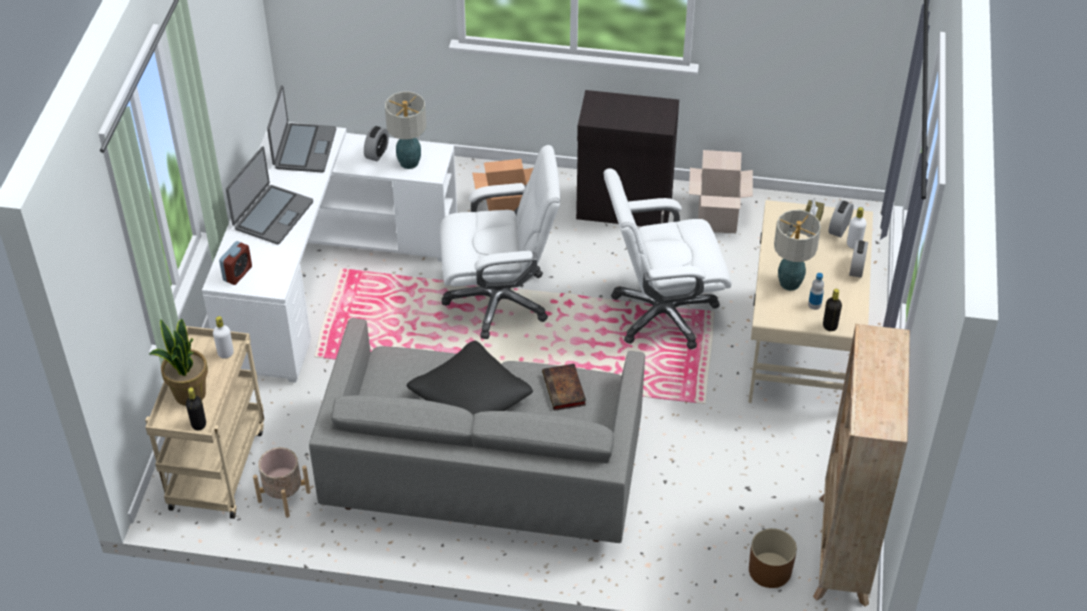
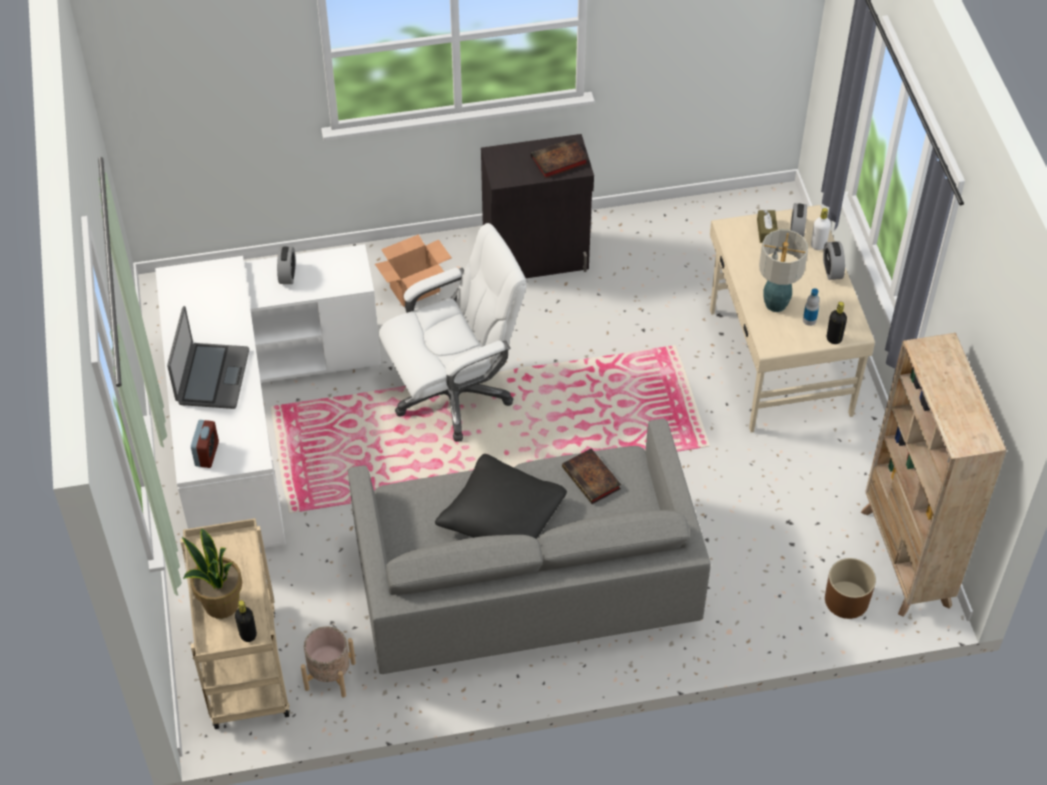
camera: 20 degrees left, 5 degrees up
white bottle [213,316,234,359] -> none
laptop [267,85,336,172] -> none
table lamp [385,91,426,169] -> none
white office chair [604,168,732,349] -> none
cardboard box [689,150,753,233] -> none
none -> book [531,138,588,179]

